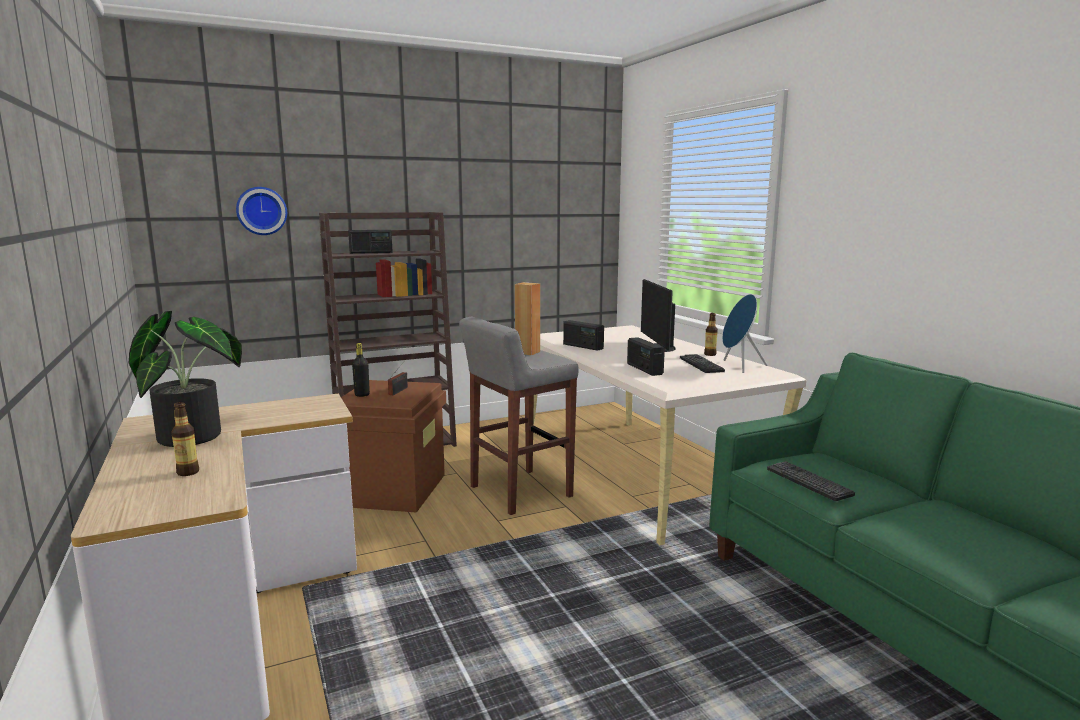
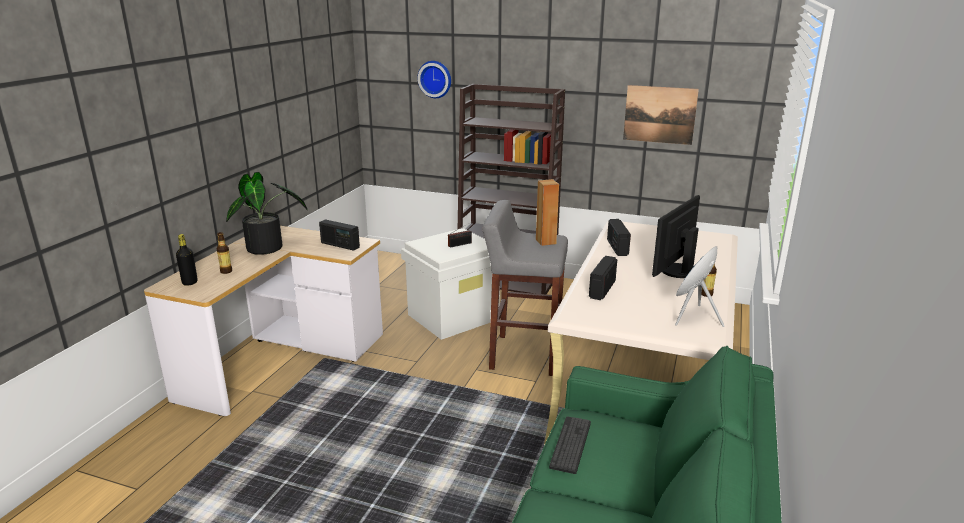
camera: 45 degrees right, 10 degrees up
brown storage box [341,380,446,513] -> white storage box [401,228,500,340]
radio [348,230,393,254] -> radio moved to [319,219,360,251]
black bottle [352,343,370,397] -> black bottle moved to [176,234,198,286]
keyboard [680,354,725,373] -> none
none -> picture [623,85,699,145]

